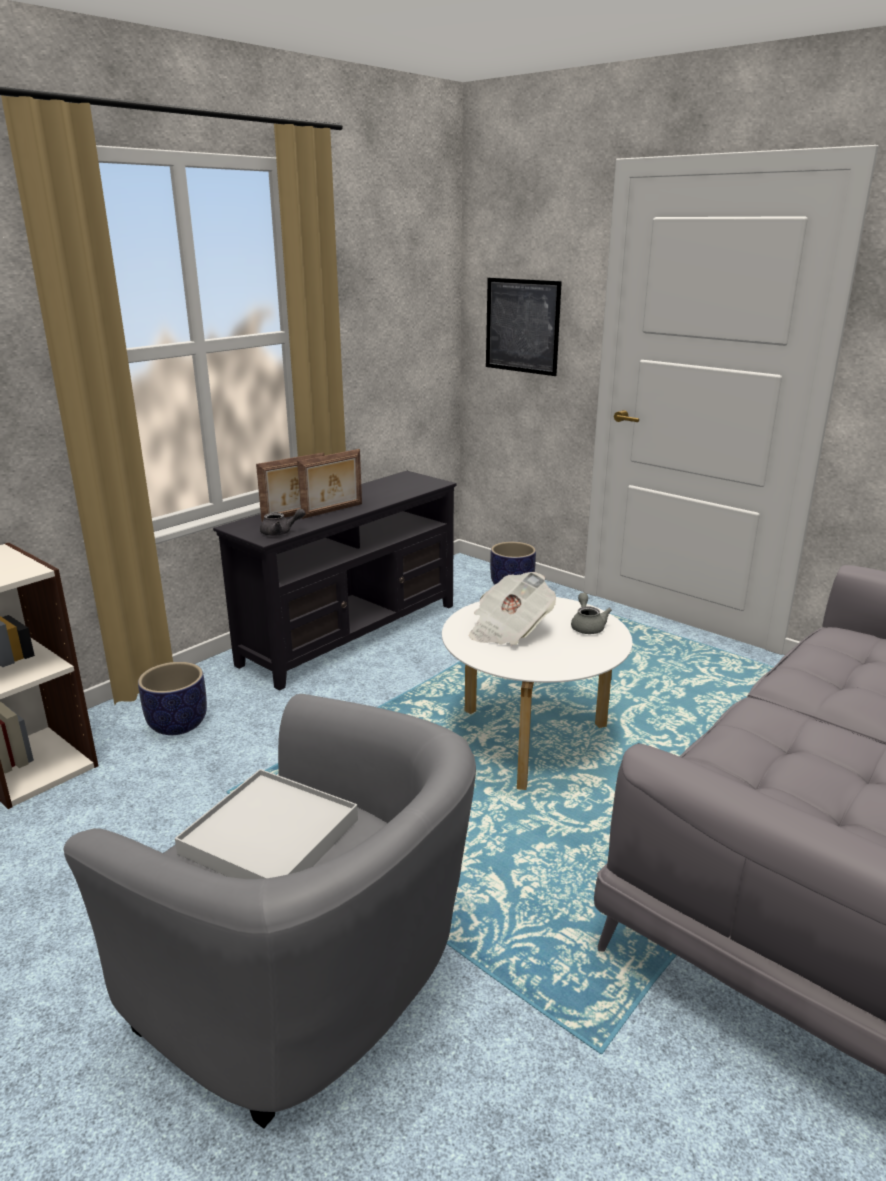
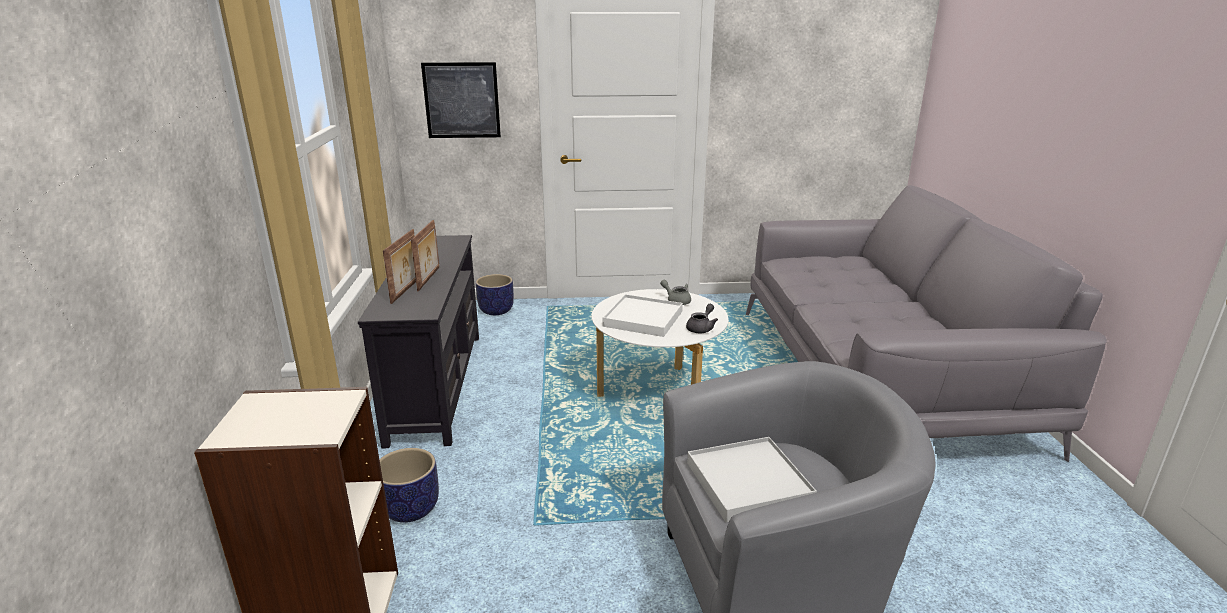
camera: 45 degrees left, 0 degrees up
grey teapot [260,508,306,536] -> grey teapot moved to [686,304,718,333]
newspaper [469,572,556,645] -> white tray [602,294,683,337]

